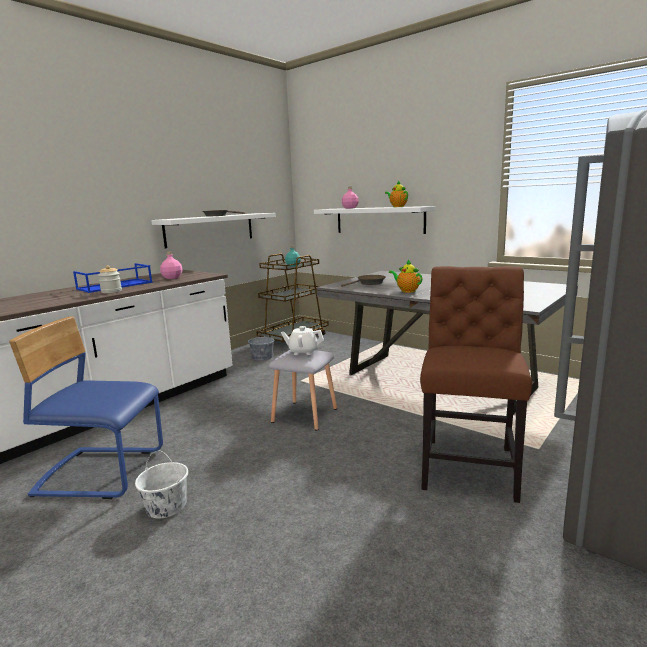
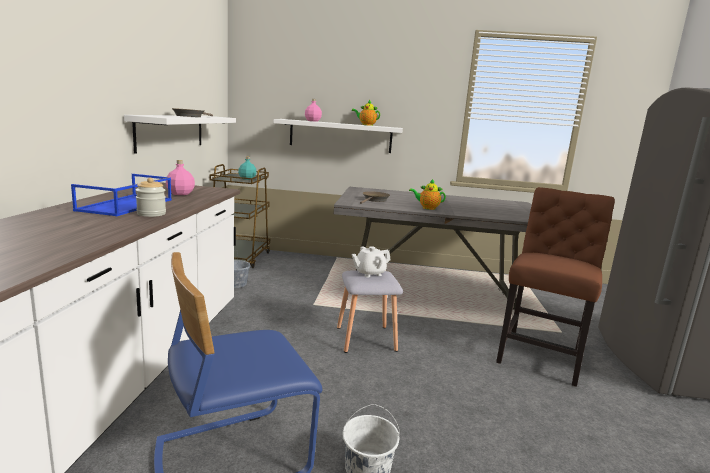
camera: 35 degrees left, 0 degrees up
brown chair [420,266,532,503] -> brown chair turned 45 degrees clockwise [496,187,615,387]

